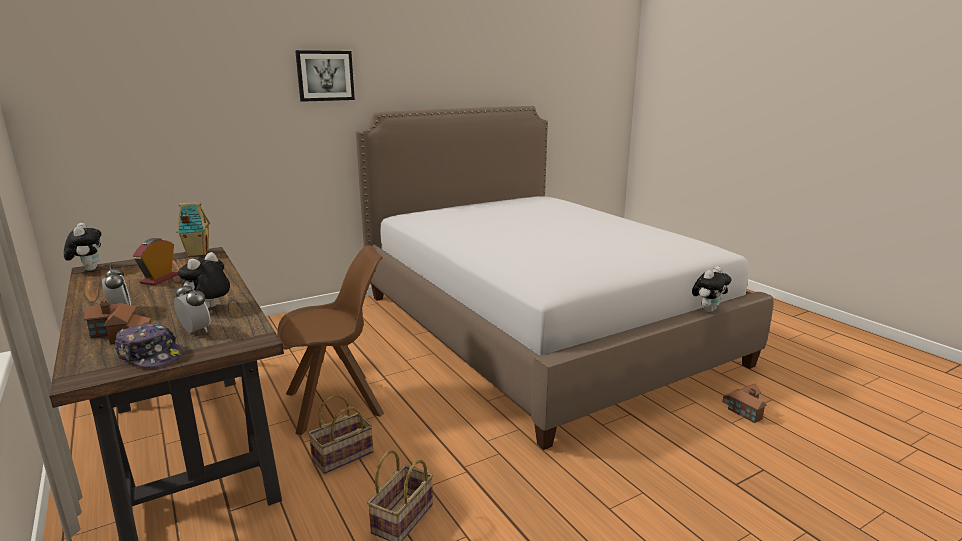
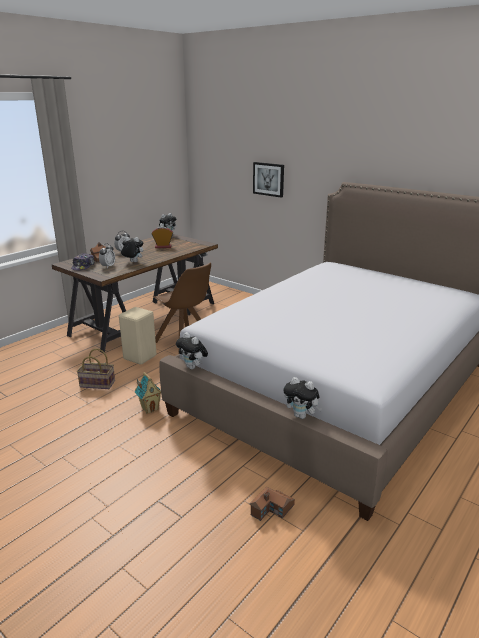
camera: 70 degrees right, 5 degrees up
toy house [176,202,210,256] -> toy house moved to [135,372,161,414]
picture [295,50,355,102] -> picture moved to [253,162,284,198]
basket [308,395,374,474] -> beige stool [119,307,157,364]
none -> plush toy [176,332,208,369]

